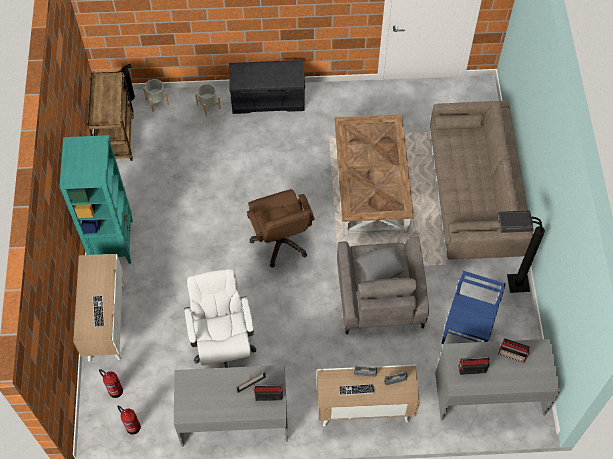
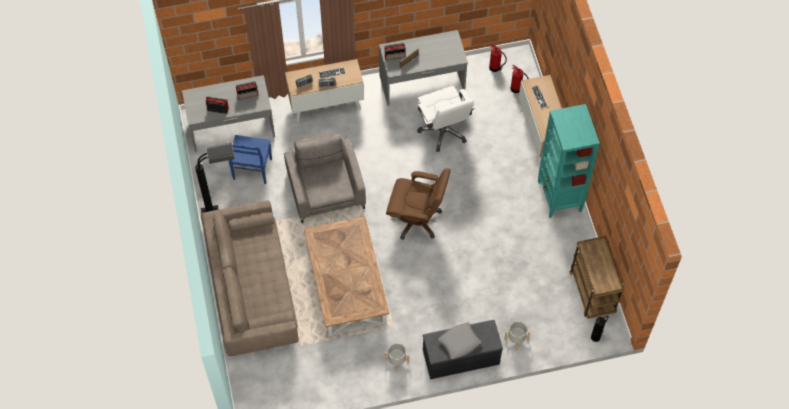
camera: 170 degrees right, 0 degrees up
grey planter [143,79,169,112] -> grey planter moved to [385,343,409,373]
brown office chair [247,189,315,267] -> brown office chair turned 135 degrees clockwise [386,168,451,240]
grey pillow [357,247,405,281] -> grey pillow moved to [438,322,482,359]

